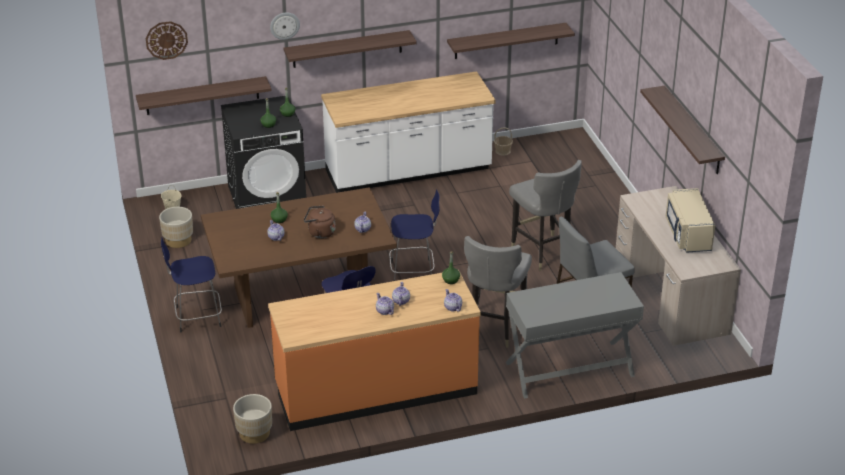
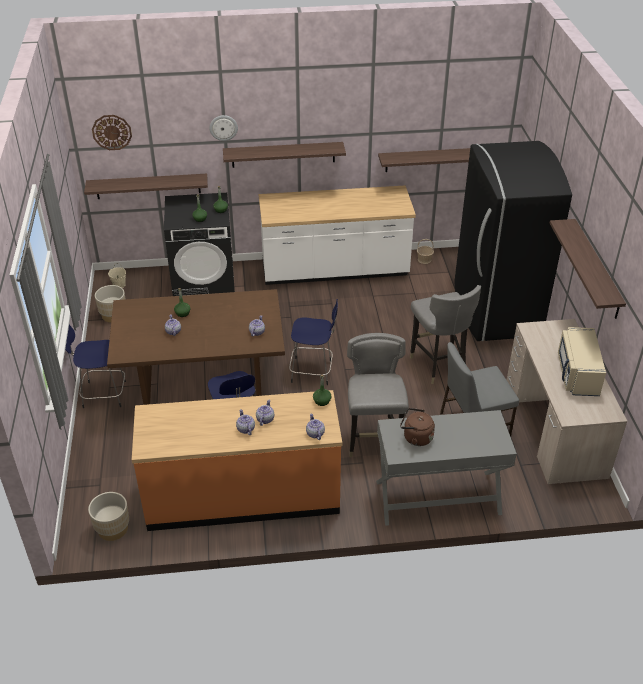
camera: 10 degrees right, 5 degrees up
brown kettle [304,206,336,238] -> brown kettle moved to [400,408,435,446]
grey chair [464,236,532,348] -> grey chair turned 150 degrees clockwise [347,333,409,457]
none -> black fridge [454,141,572,341]

